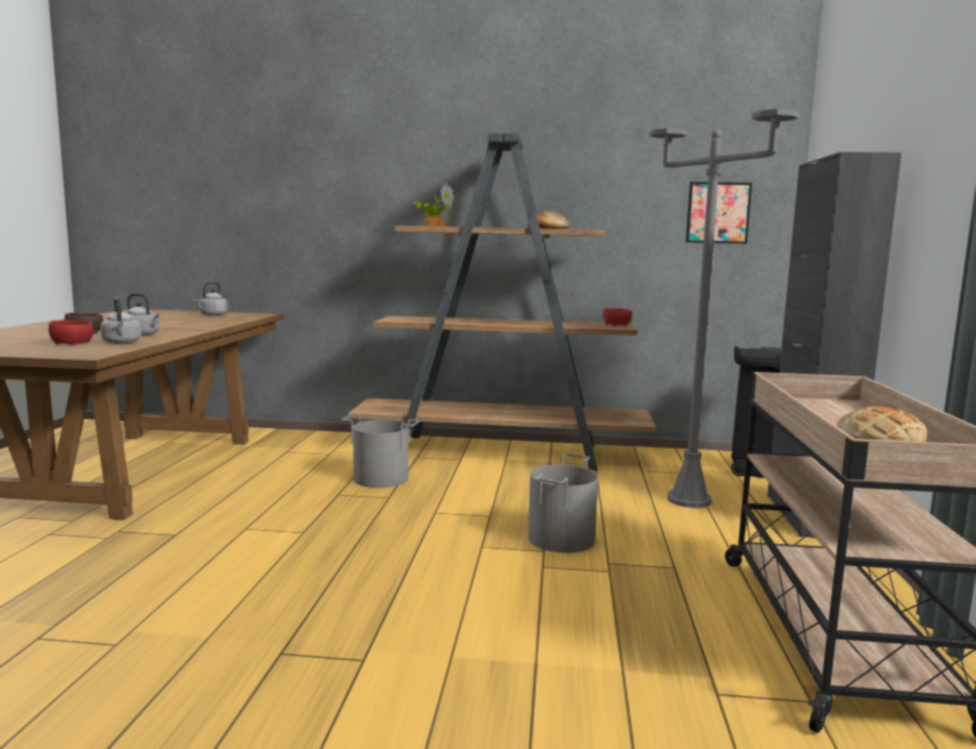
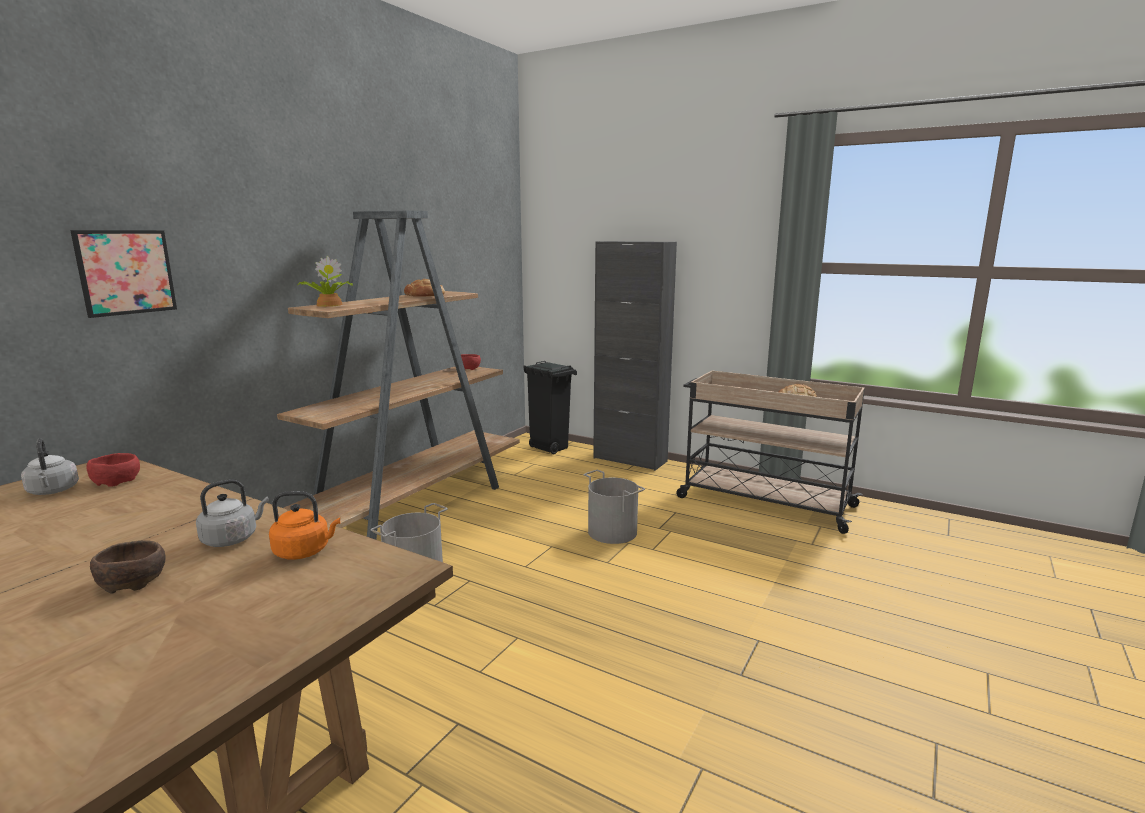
camera: 65 degrees left, 5 degrees up
red bowl [48,320,94,345] -> red bowl moved to [86,453,140,487]
grey kettle [100,297,141,344] -> orange kettle [269,491,340,560]
grey floor lamp [649,109,800,508] -> none
picture [686,182,752,244] -> picture moved to [70,230,177,318]

